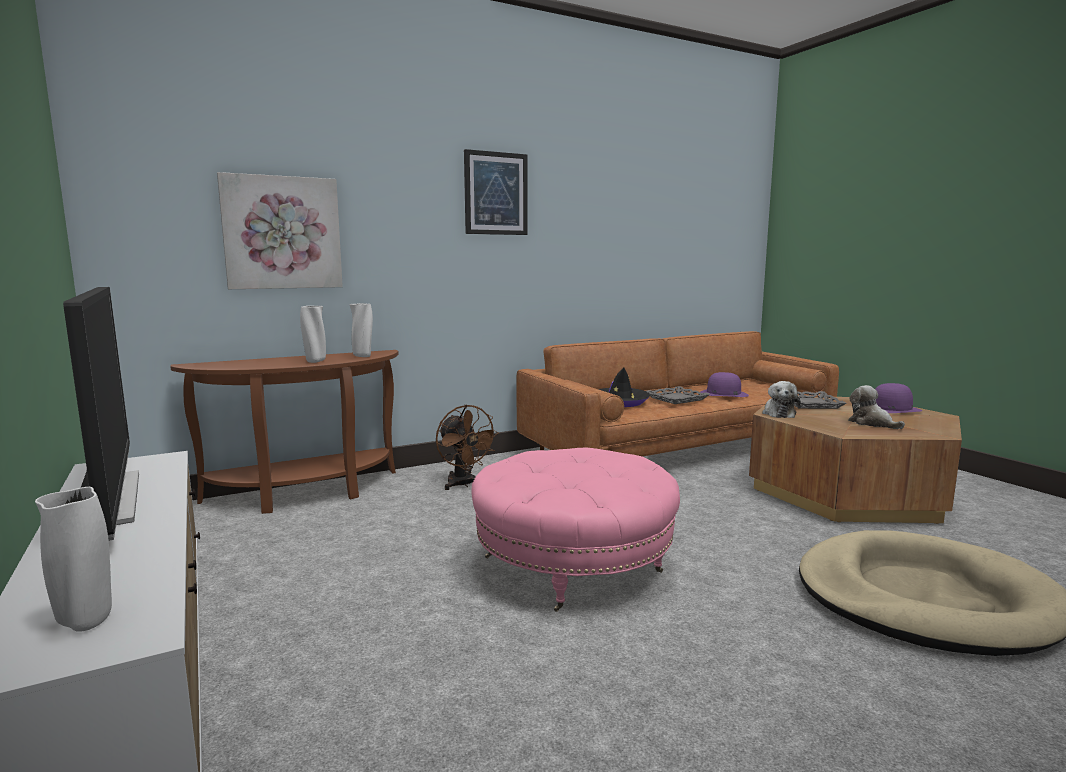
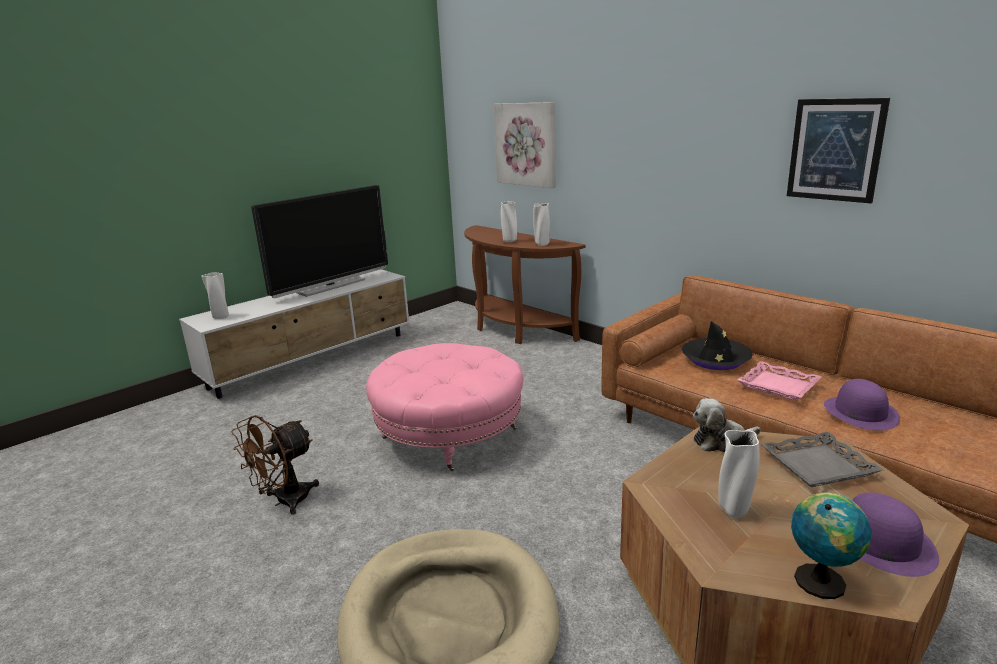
camera: 75 degrees right, 10 degrees up
brown fan [436,405,499,490] -> brown fan moved to [232,415,319,515]
picture [464,149,528,235] -> picture moved to [787,98,890,203]
grey tray [646,386,710,404] -> pink tray [737,361,822,401]
plush toy [848,385,905,429] -> white vase [719,430,760,518]
none -> globe [791,492,872,599]

